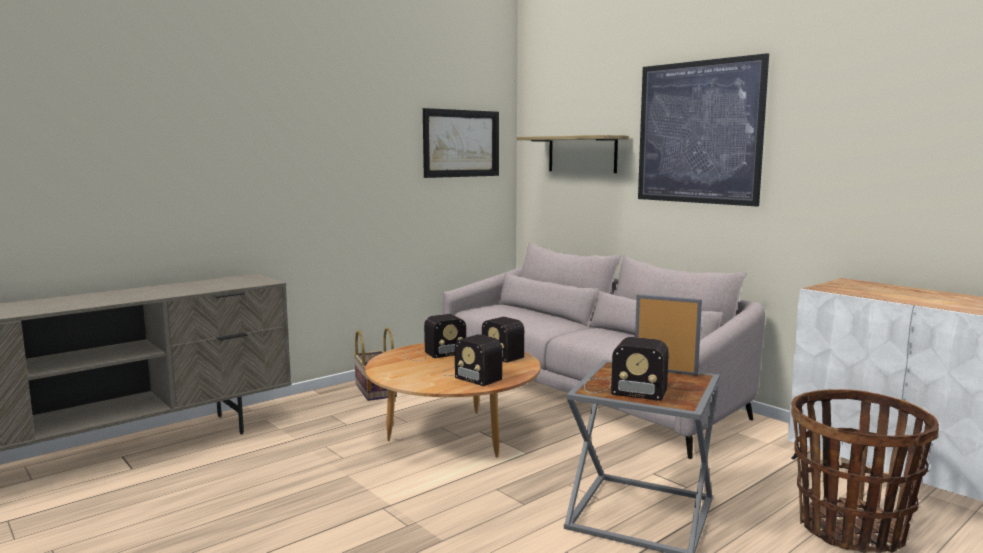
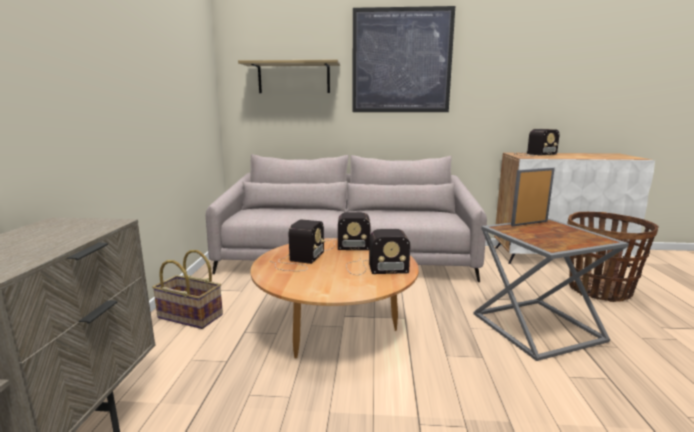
camera: 45 degrees left, 5 degrees up
picture [423,108,499,178] -> none
radio [584,337,669,401] -> radio moved to [515,129,560,156]

